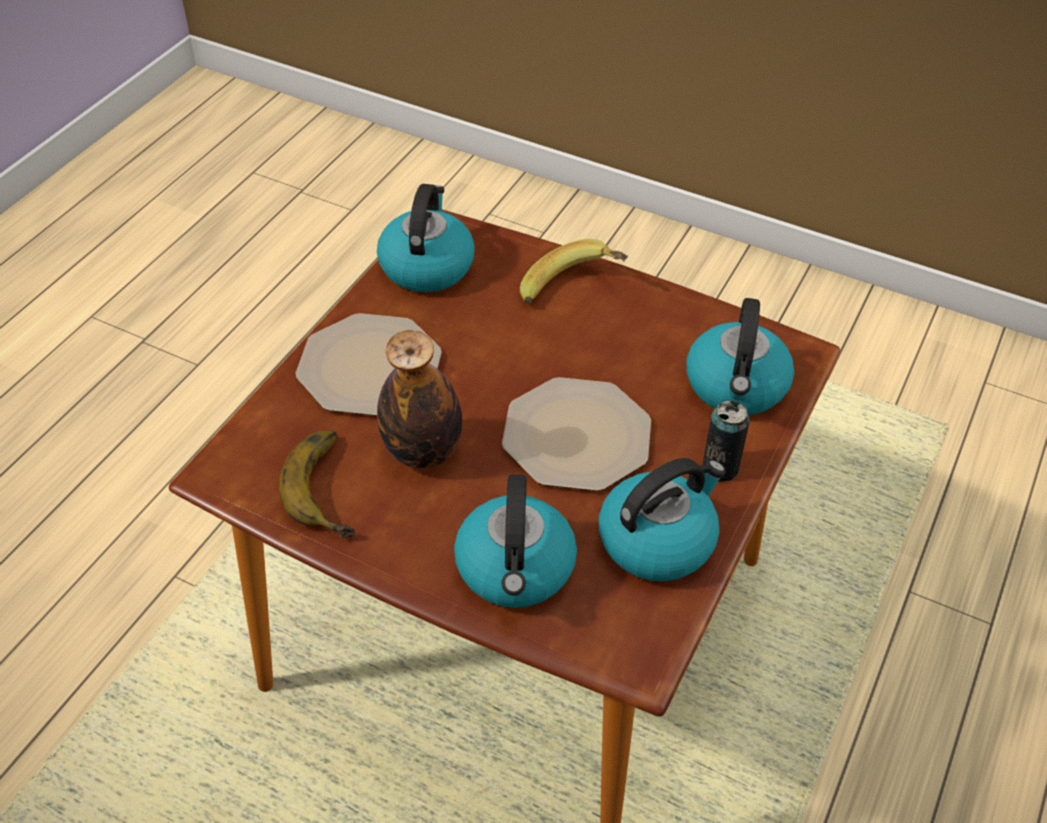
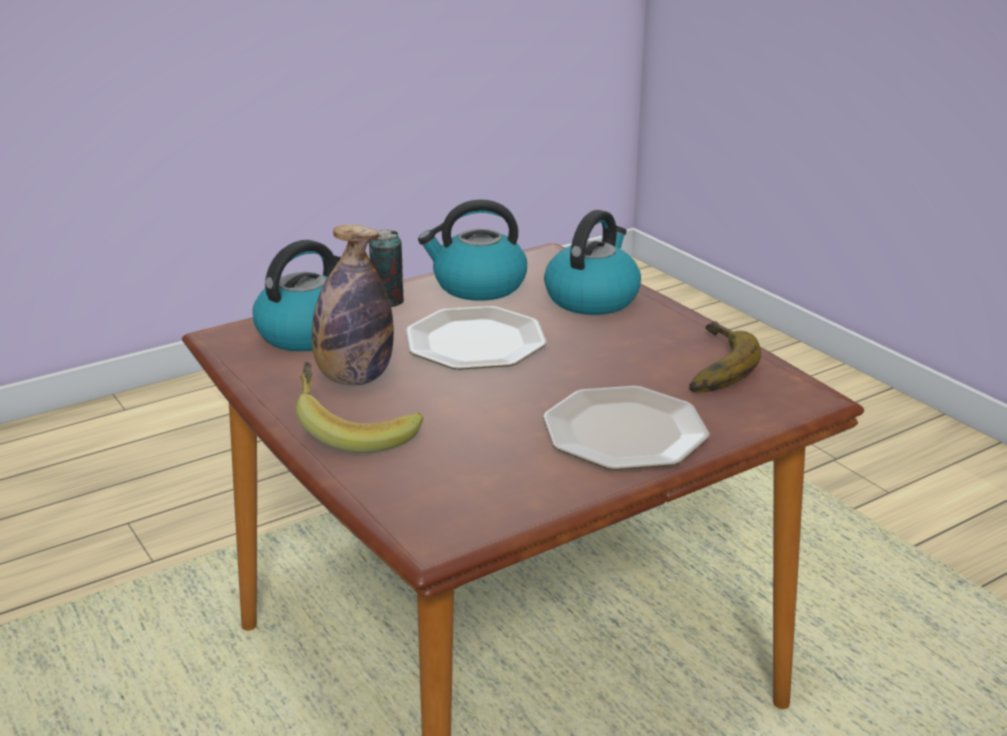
camera: 150 degrees left, 20 degrees down
kettle [377,184,475,292] -> none
bottle [377,330,462,469] -> bottle moved to [312,225,394,385]

